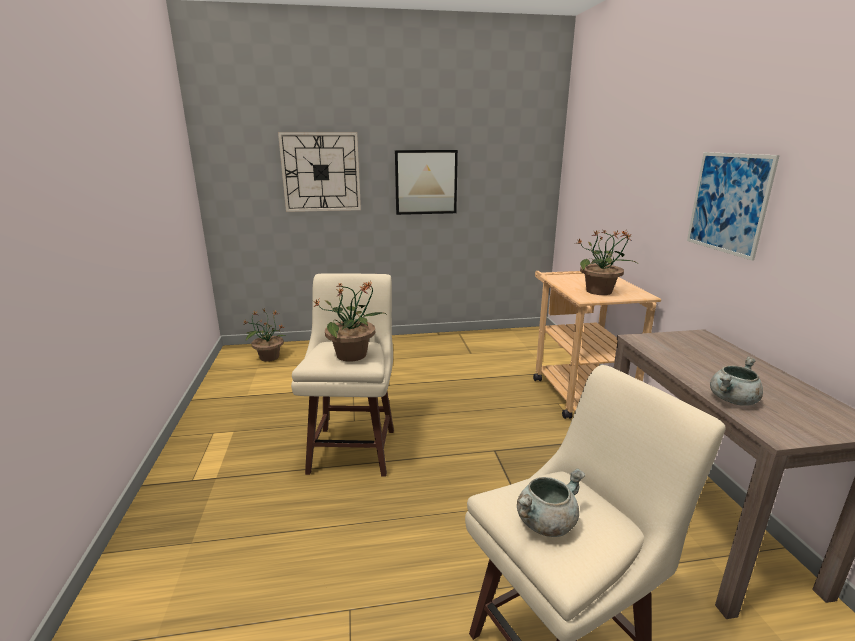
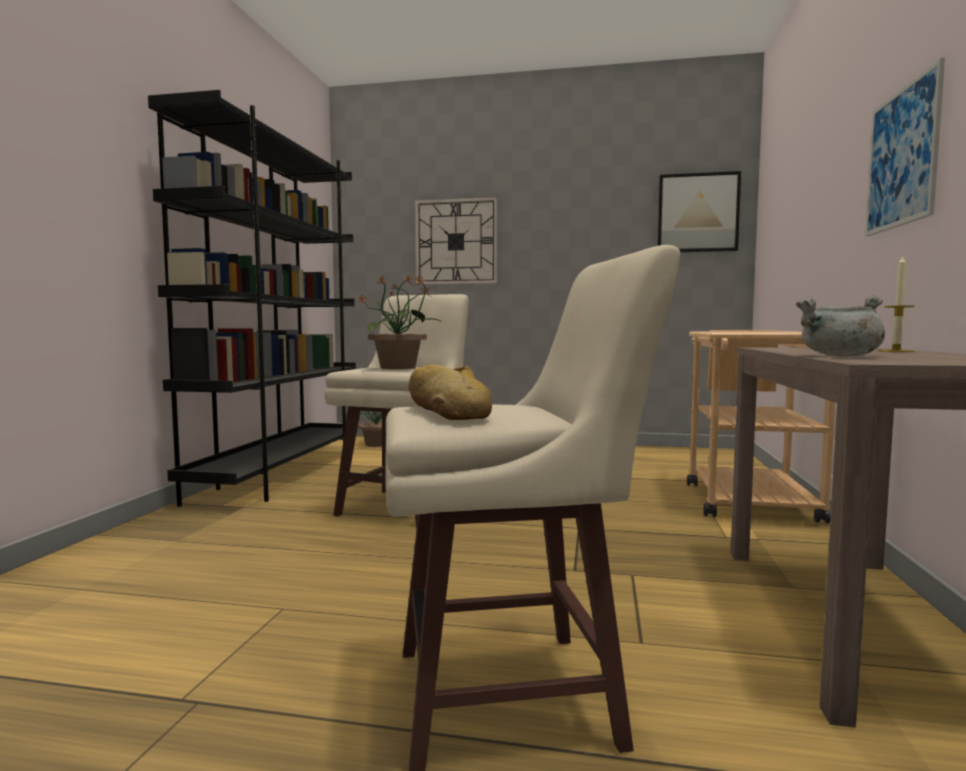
camera: 20 degrees right, 15 degrees down
picture [395,150,458,215] -> picture moved to [658,171,741,252]
grey cooking pot [517,468,585,537] -> bread [409,365,492,420]
potted plant [575,230,637,295] -> none
none -> black bookcase [148,90,356,507]
none -> candle [879,255,915,352]

